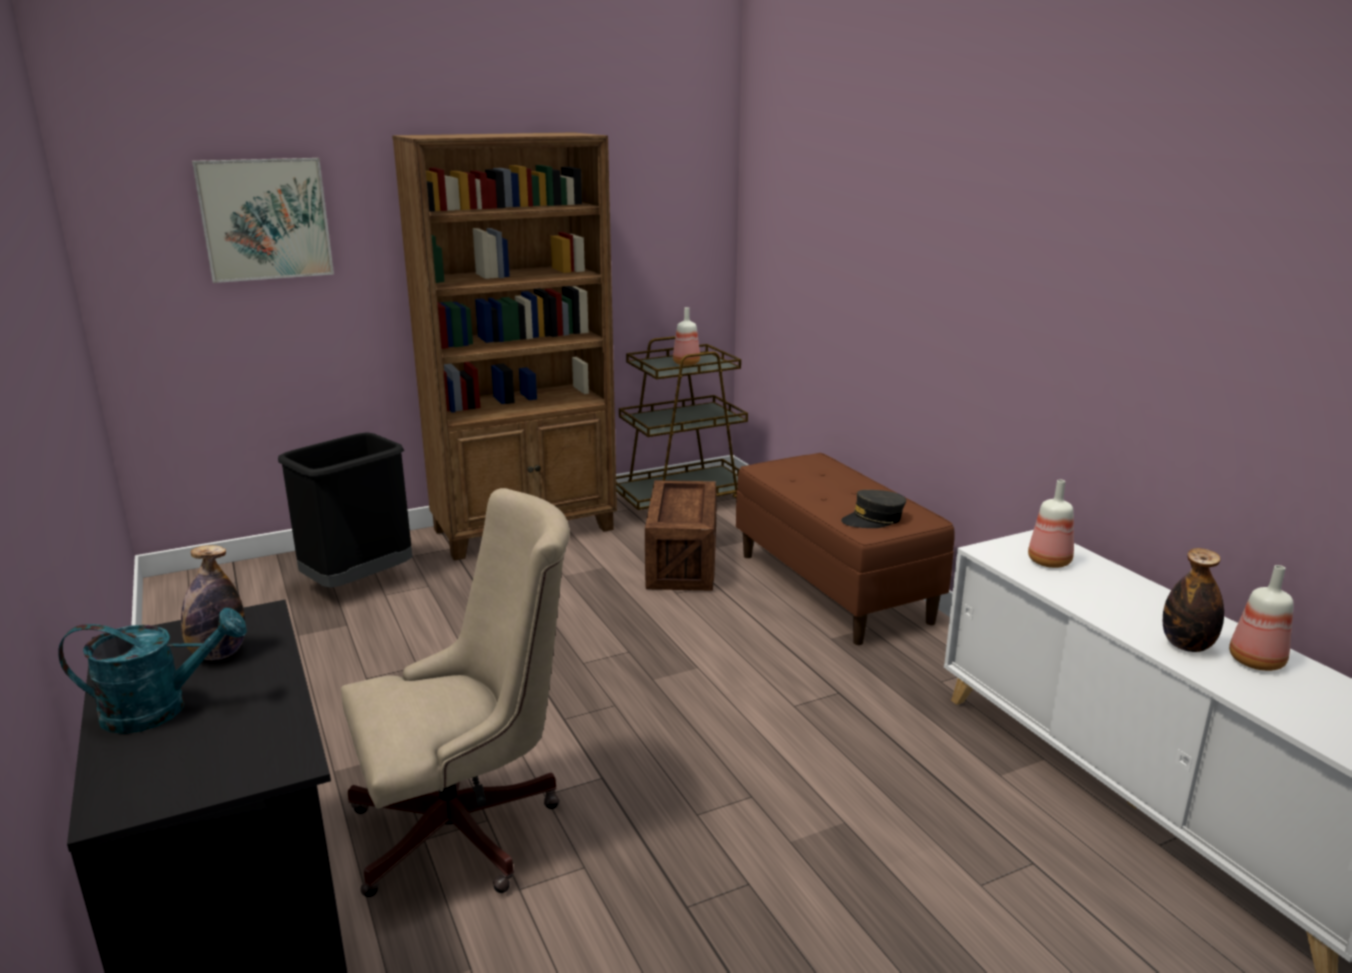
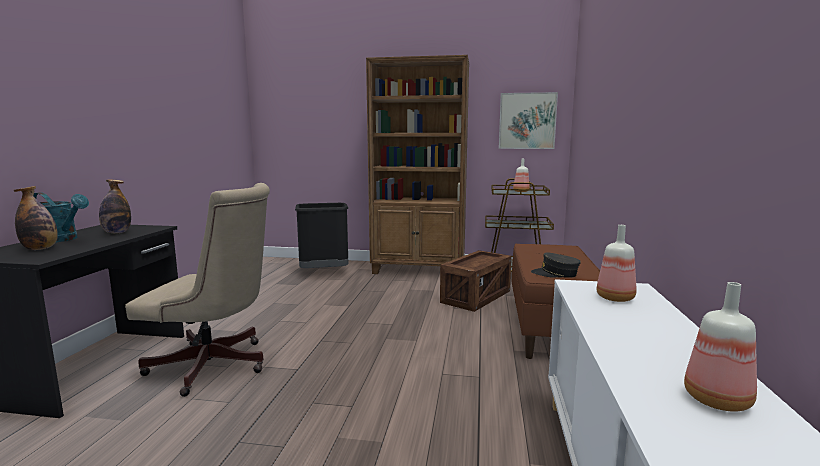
camera: 35 degrees right, 10 degrees down
picture [192,158,334,283] -> picture moved to [499,92,558,149]
bottle [1163,548,1224,652] -> bottle moved to [14,186,58,250]

